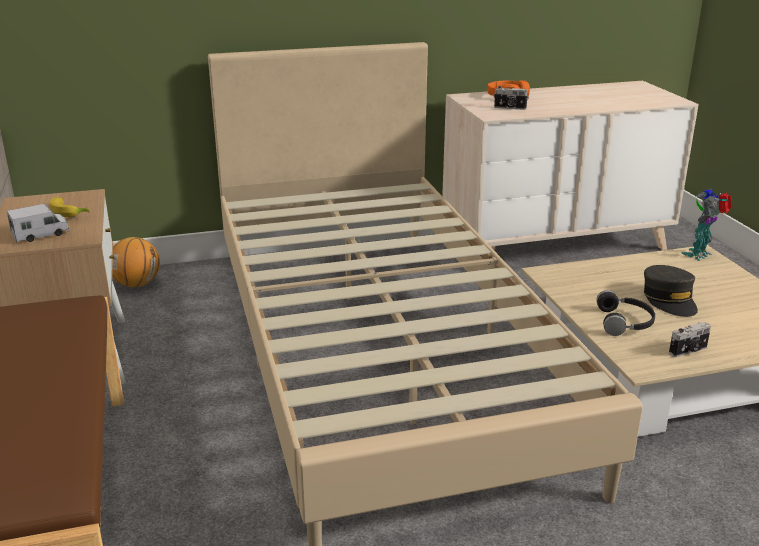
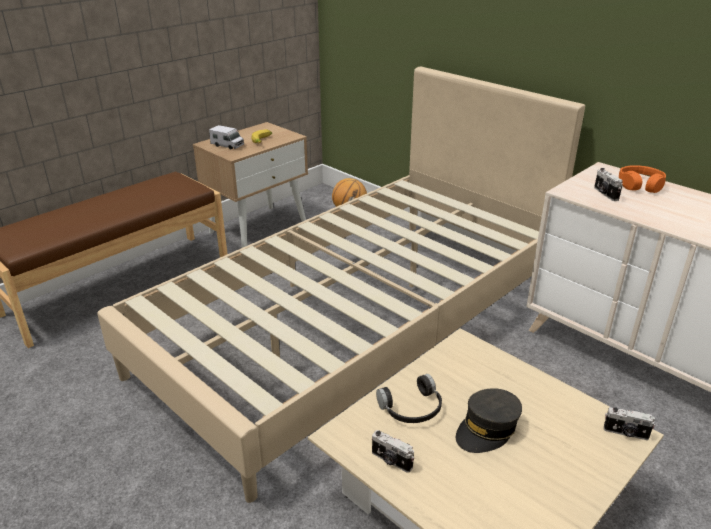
camera: 60 degrees right, 5 degrees up
toy robot [682,188,732,261] -> camera [604,407,655,440]

